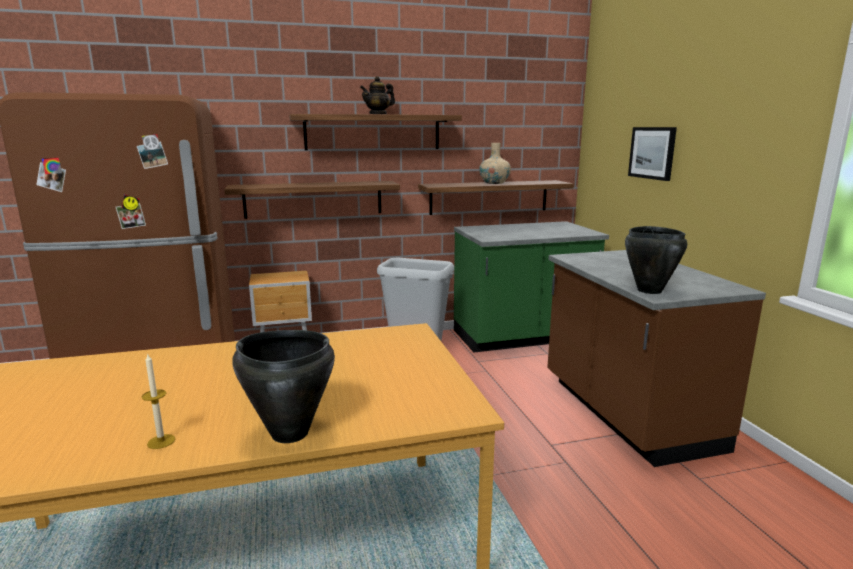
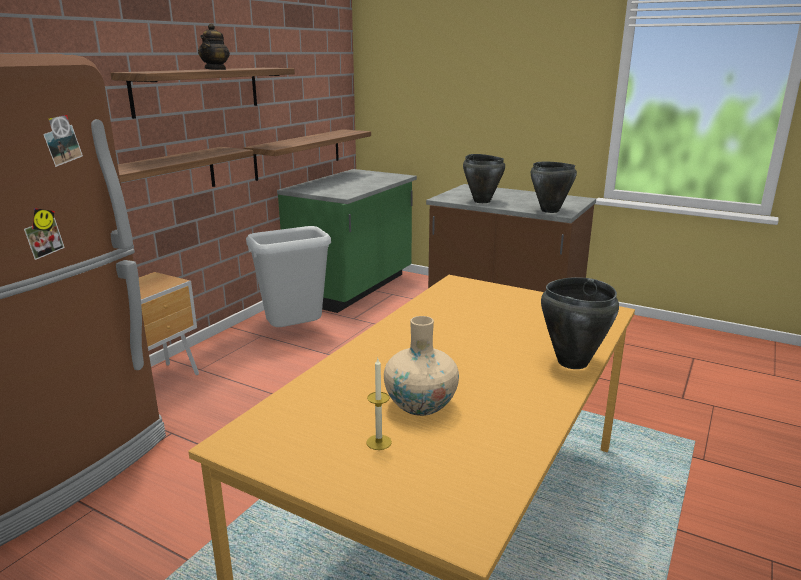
camera: 45 degrees left, 5 degrees up
candle [142,353,175,449] -> candle moved to [366,359,392,450]
beige vase [479,143,511,184] -> beige vase moved to [384,316,459,416]
picture [628,127,677,181] -> none
none -> black cooking pot [463,154,505,203]

